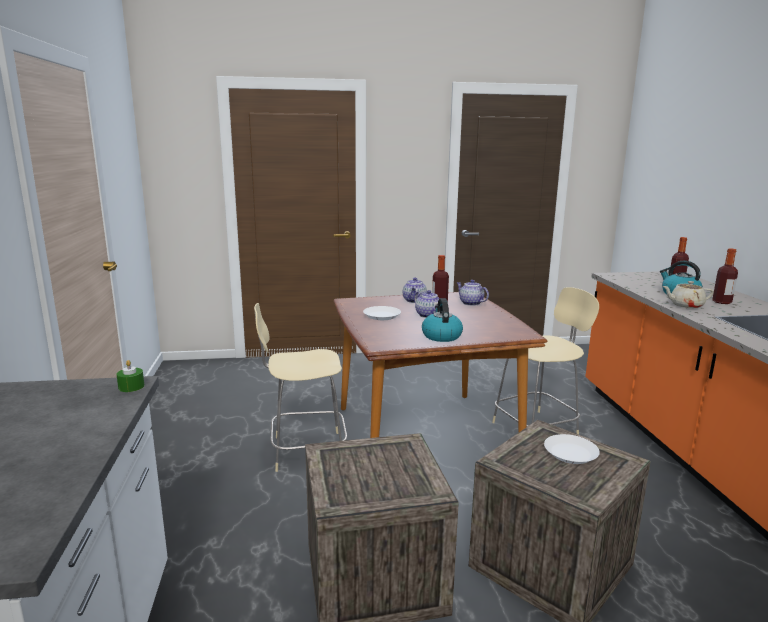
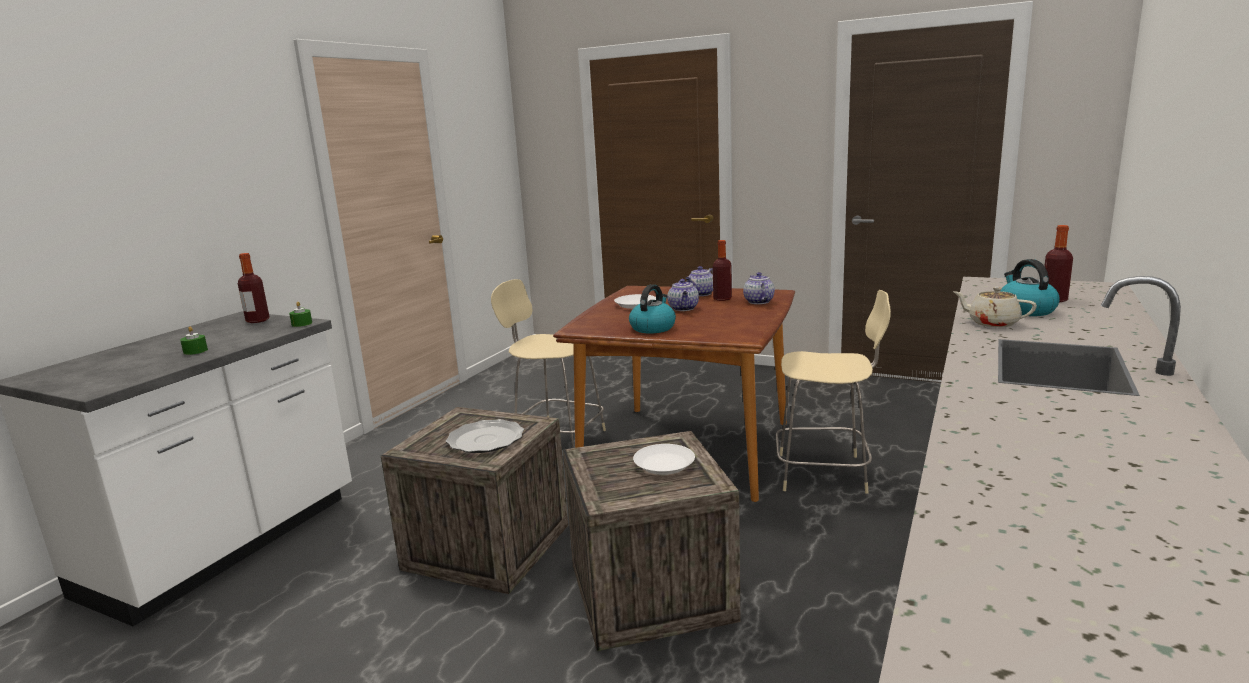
camera: 35 degrees right, 0 degrees up
bottle [712,248,738,304] -> bottle moved to [238,253,270,323]
none -> green candle [180,327,208,355]
none -> plate [446,419,524,453]

